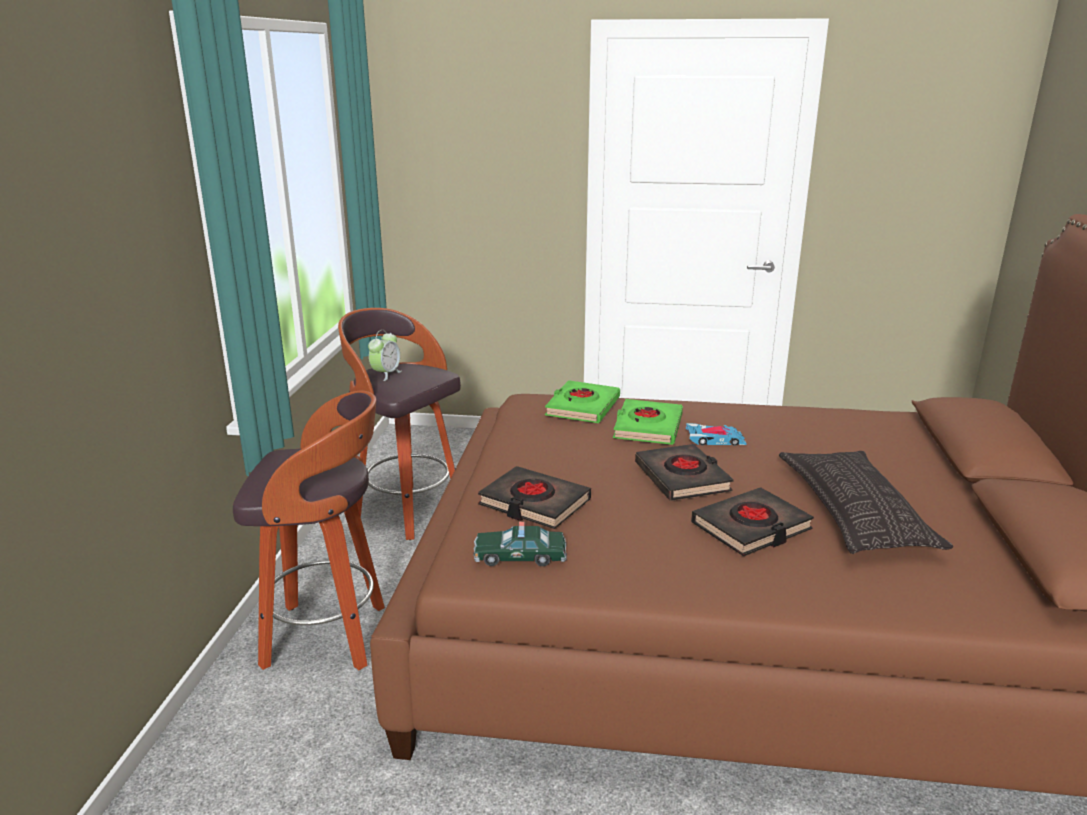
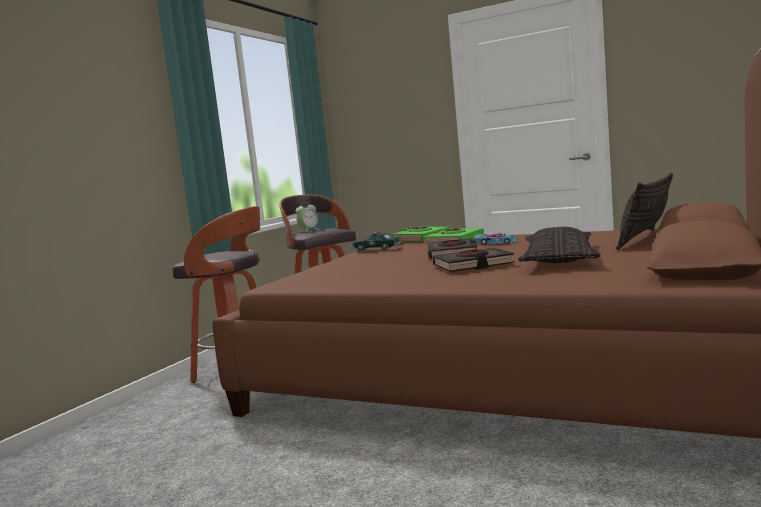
camera: 20 degrees right, 15 degrees down
toy car [474,522,567,566] -> toy car moved to [352,231,401,251]
black book [478,466,591,529] -> none
none -> pillow [616,173,673,250]

